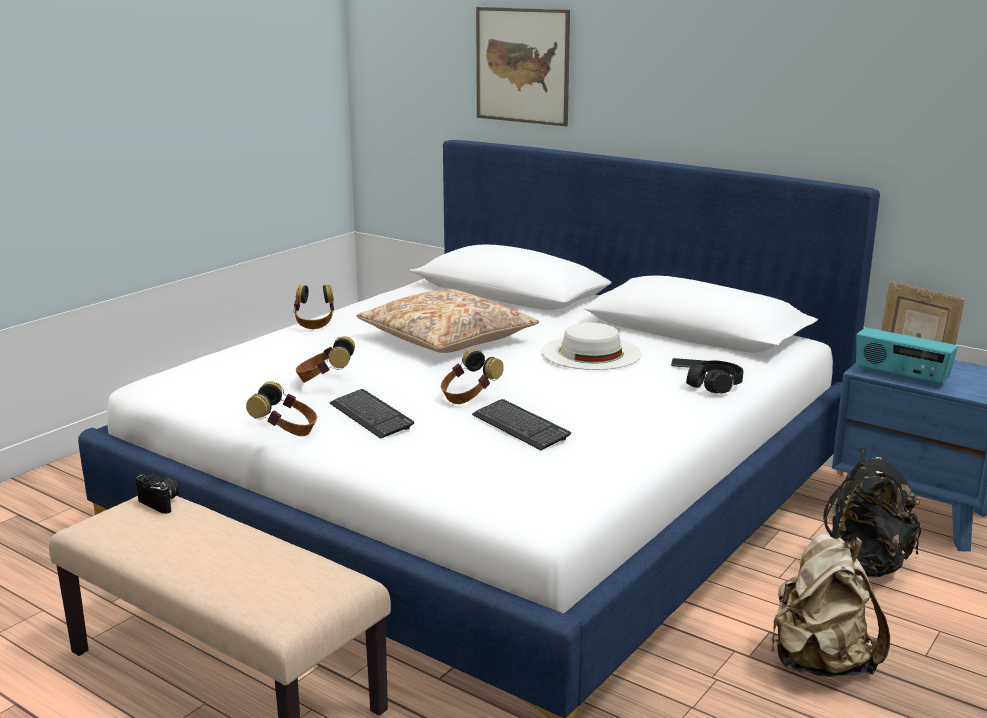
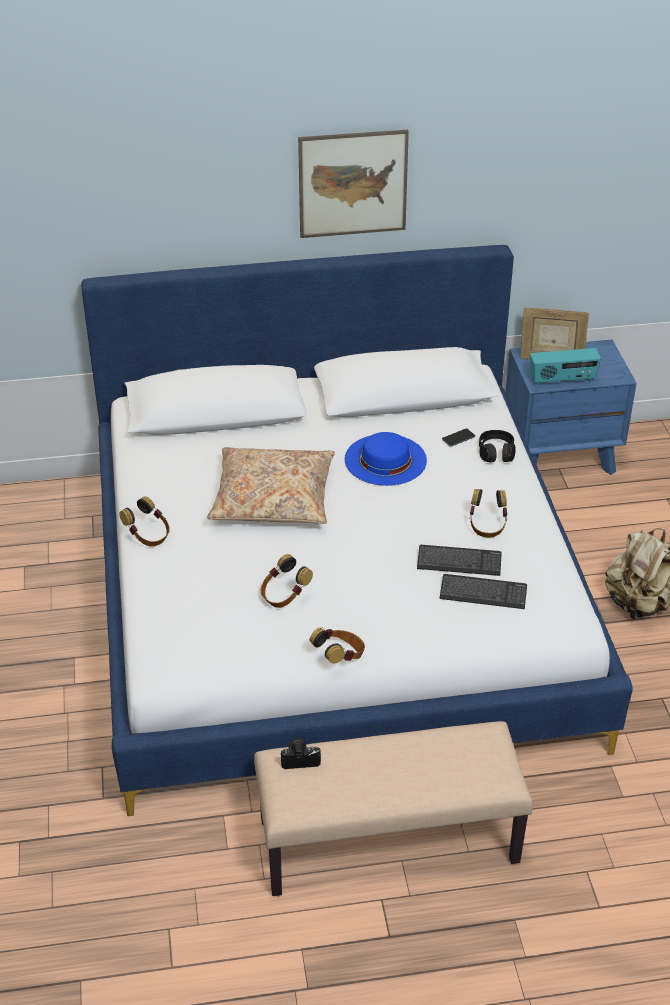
camera: 45 degrees left, 20 degrees up
keyboard [330,389,414,439] -> keyboard moved to [440,574,527,609]
headphones [441,349,504,404] -> headphones moved to [470,489,507,538]
picture [476,7,570,126] -> picture moved to [298,130,409,238]
white hat [541,323,642,370] -> blue hat [345,432,427,486]
black backpack [824,448,921,577] -> none

